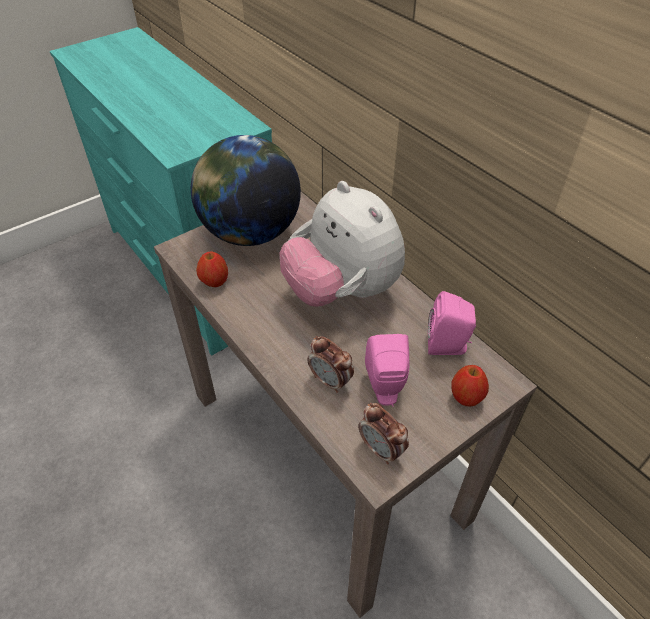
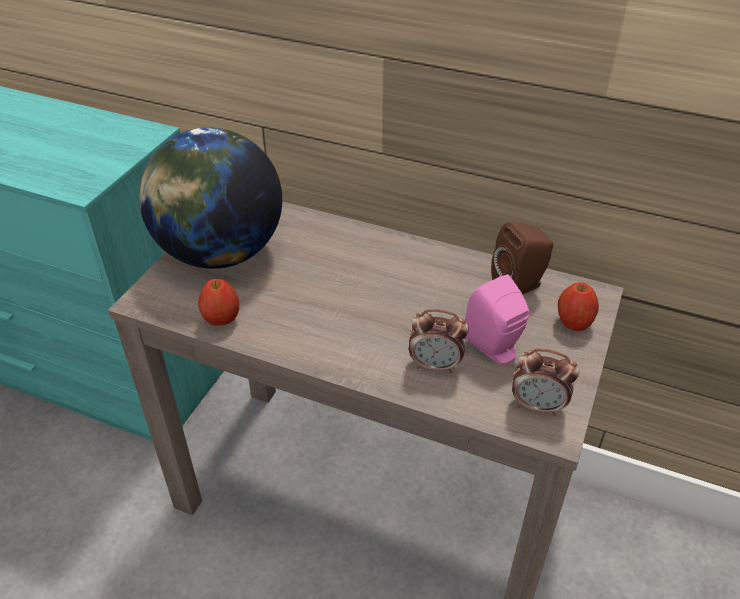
camera: 30 degrees left, 5 degrees down
plush toy [280,181,405,307] -> none
pink speaker [428,291,476,355] -> brown speaker [491,222,553,294]

